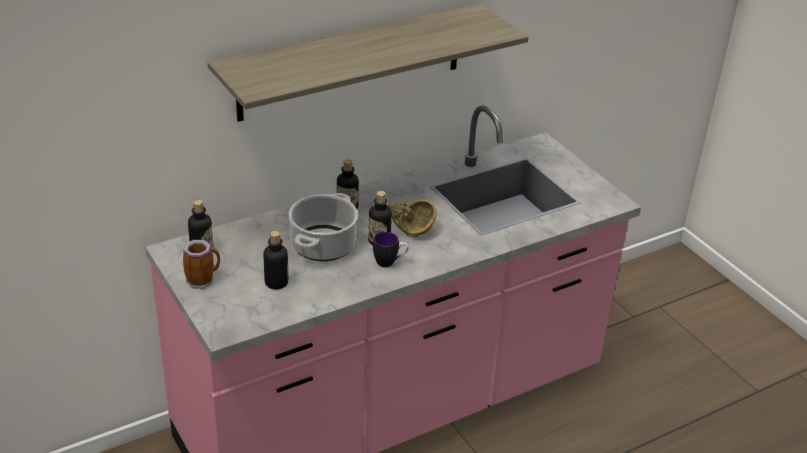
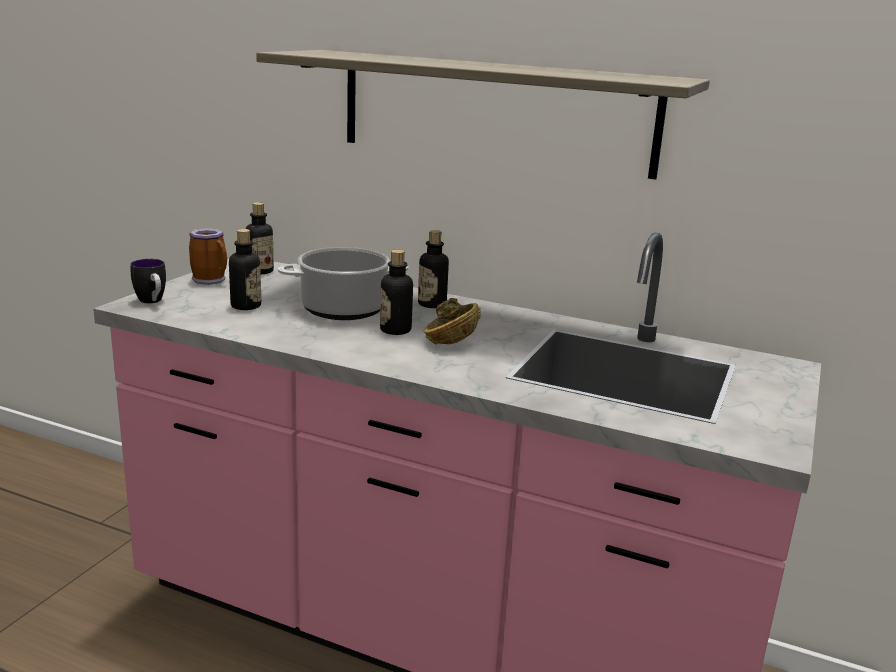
camera: 55 degrees right, 15 degrees down
mug [373,232,409,267] -> mug moved to [130,259,166,303]

